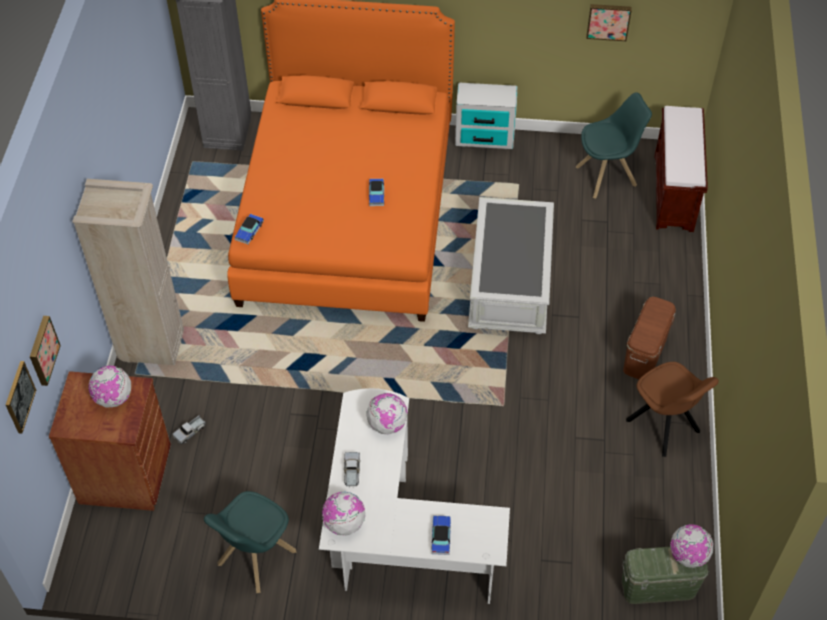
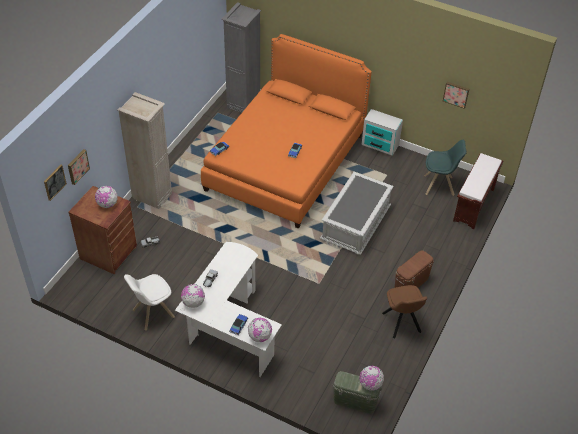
camera: 20 degrees right, 5 degrees down
turquoise chair [204,491,296,593] -> white chair [124,274,175,331]
globe [367,393,408,434] -> globe moved to [248,318,272,342]

